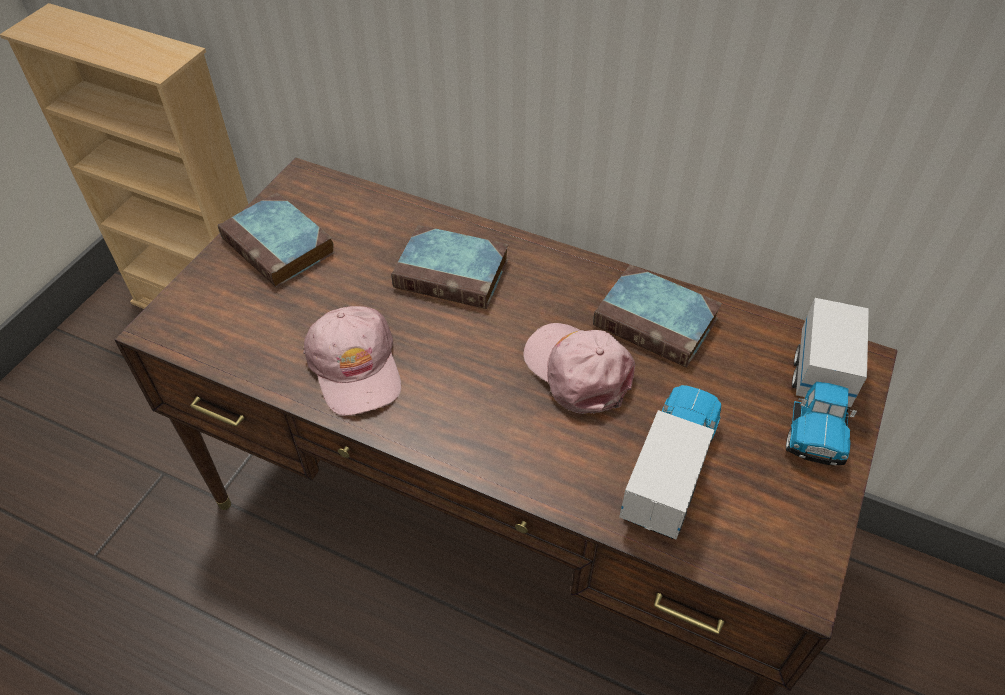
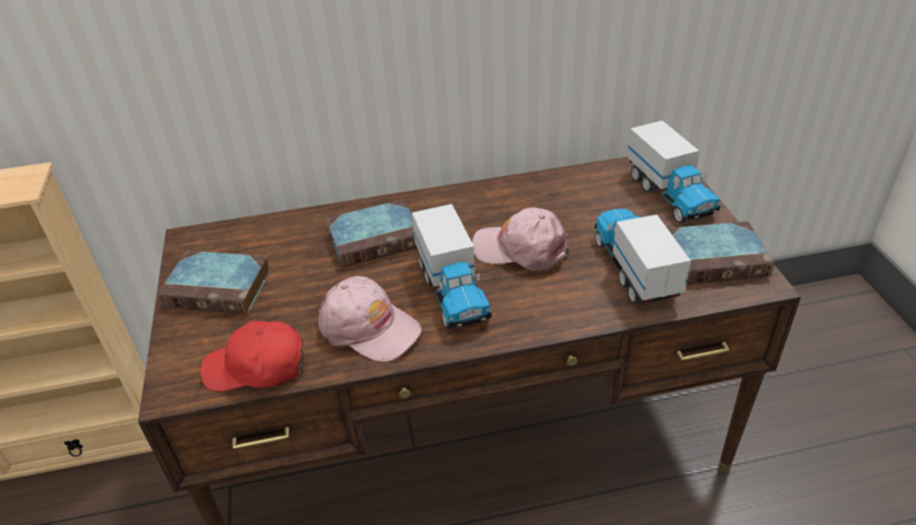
camera: 35 degrees left, 10 degrees down
book [593,265,722,368] -> book moved to [667,221,774,284]
none -> red cap [200,321,304,392]
none -> toy truck [412,204,491,329]

